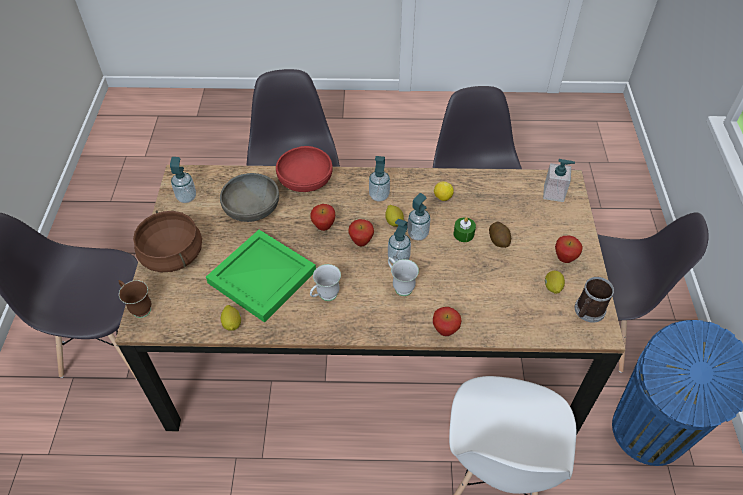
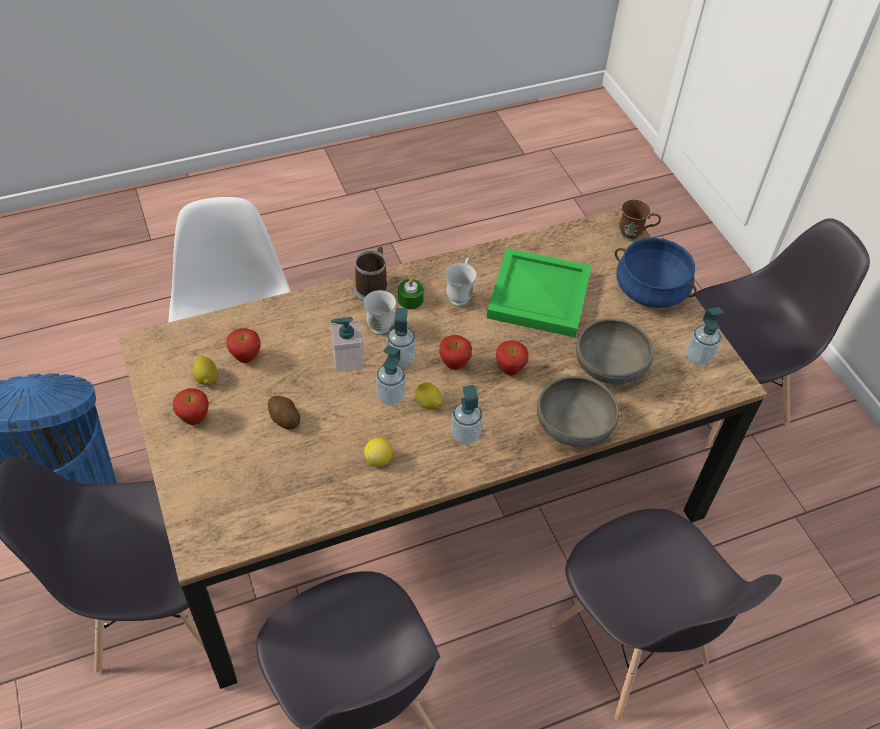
camera: 155 degrees right, 0 degrees up
brown cooking pot [133,210,202,272] -> blue cooking pot [615,238,697,308]
lemon [221,305,241,331] -> none
red bowl [276,146,332,192] -> grey bowl [537,376,619,447]
apple [433,307,461,336] -> apple moved to [227,328,261,363]
green candle [453,217,476,242] -> green candle moved to [398,278,424,310]
soap dispenser [543,159,575,202] -> soap dispenser moved to [331,317,364,372]
mug [575,277,614,323] -> mug moved to [354,247,388,302]

